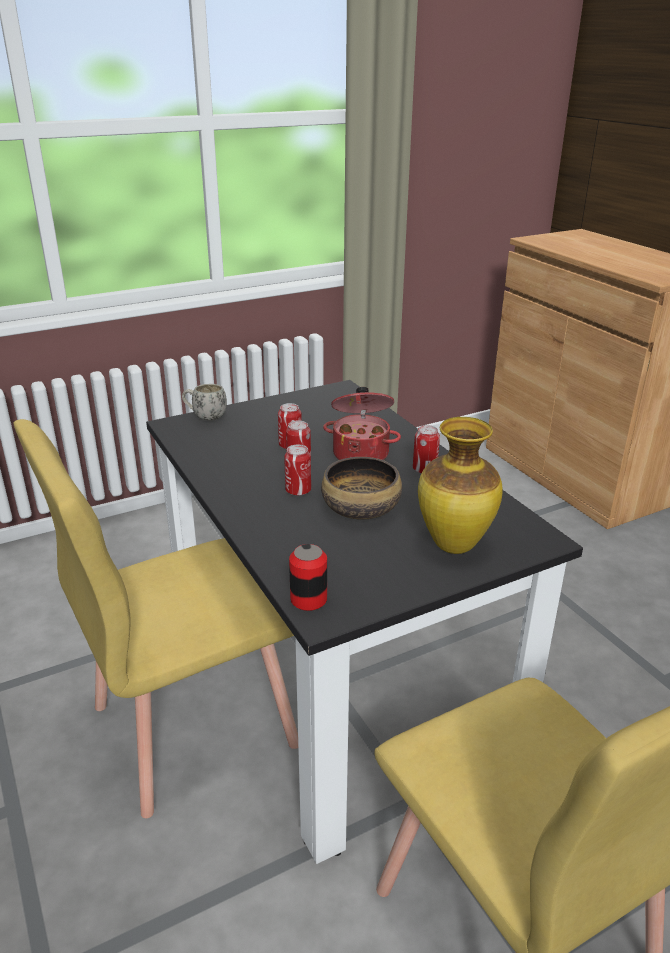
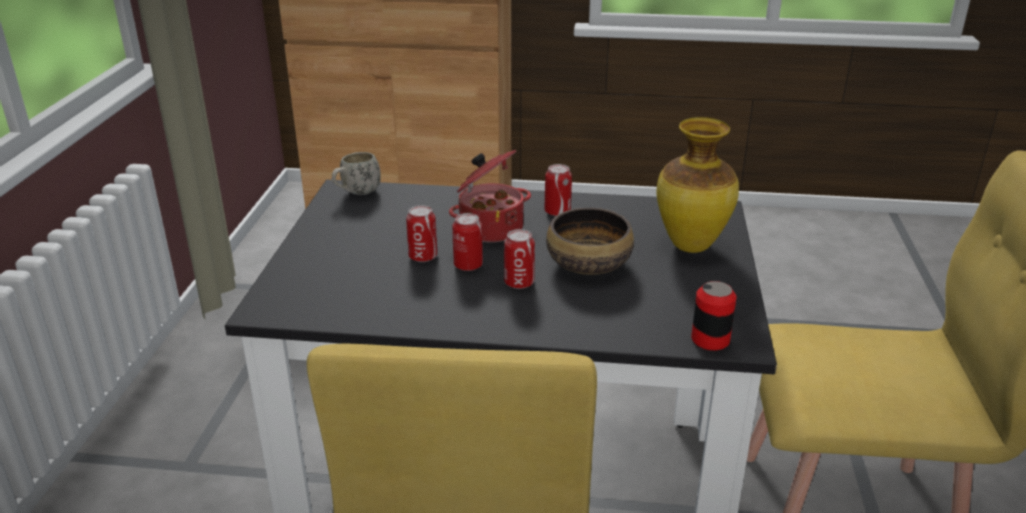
camera: 55 degrees left, 0 degrees up
white mug [182,384,227,421] -> white mug moved to [331,152,381,195]

